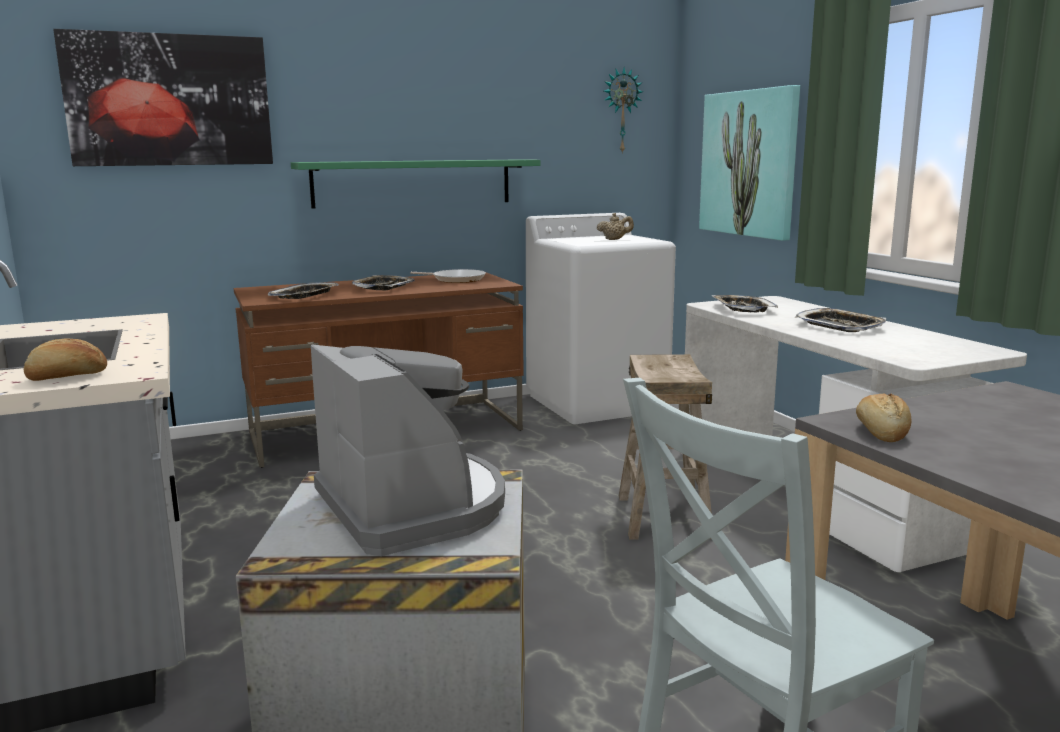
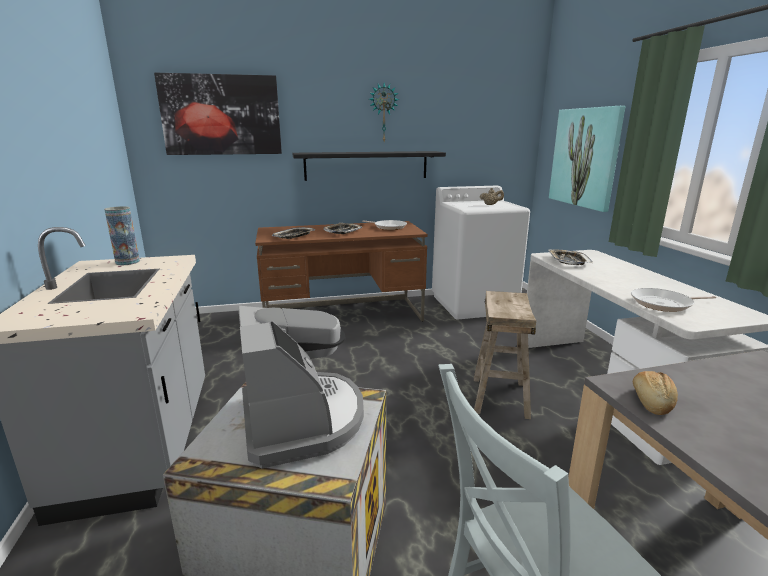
camera: 10 degrees right, 5 degrees up
bread [24,338,107,381] -> none
green shelf [291,159,541,208] -> black shelf [293,151,446,181]
wall clock [604,67,643,154] -> wall clock moved to [369,82,399,141]
tray [795,308,886,332] -> none
none -> vase [104,206,140,265]
none -> frying pan [631,288,716,312]

